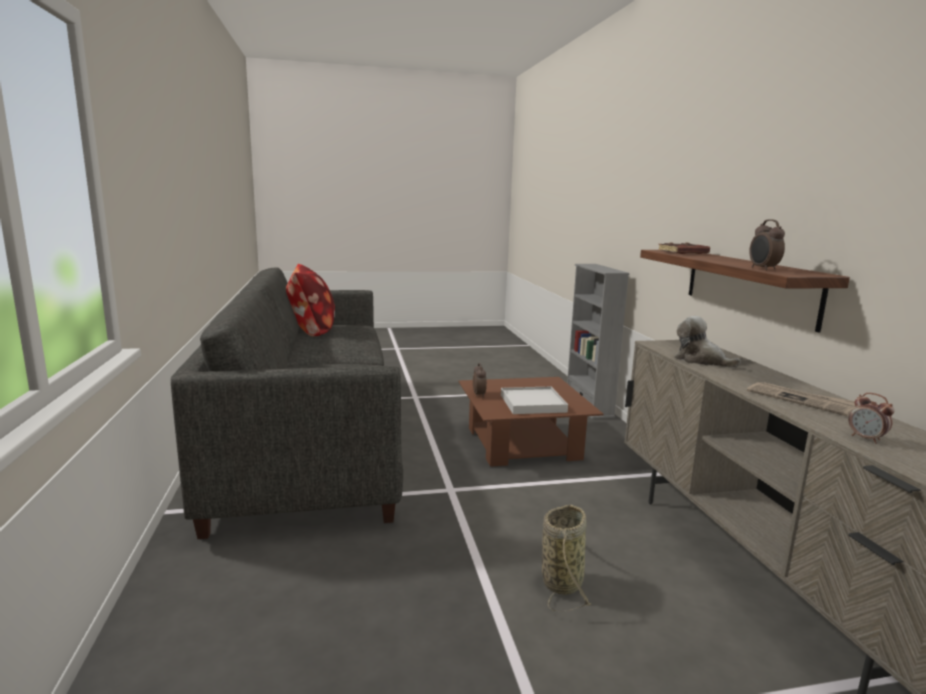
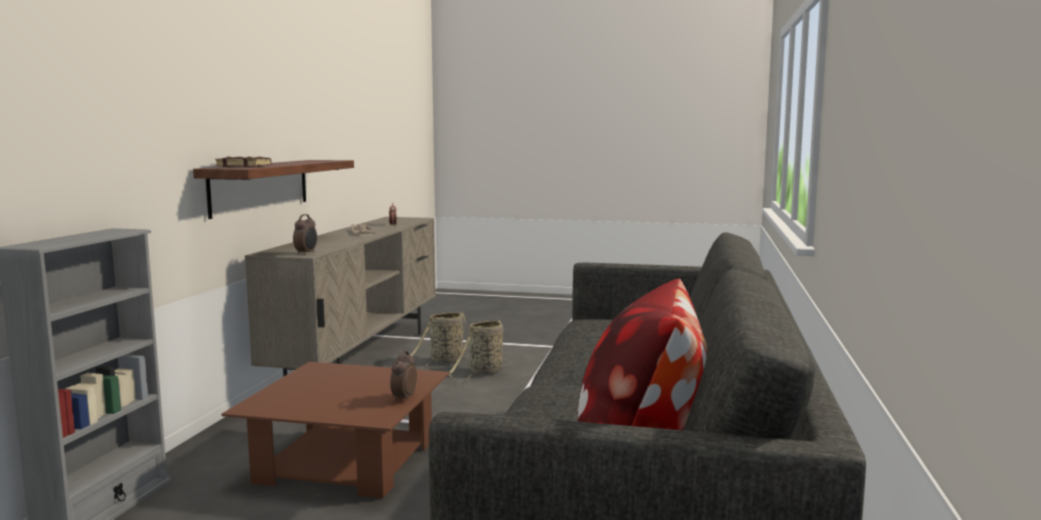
camera: 155 degrees left, 5 degrees down
white tray [501,387,568,414] -> none
plush toy [674,316,741,368] -> none
alarm clock [749,219,785,270] -> alarm clock moved to [293,214,317,255]
none -> basket [410,312,469,368]

